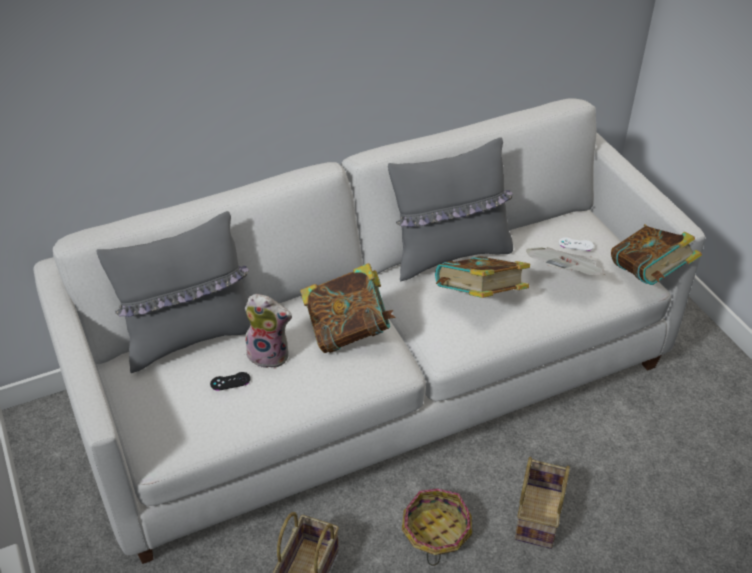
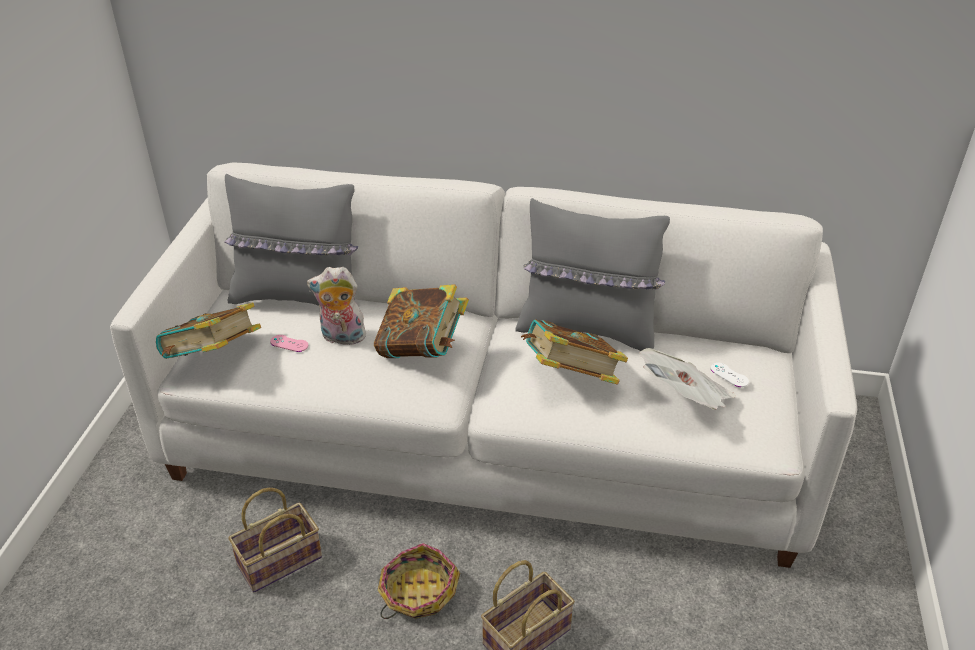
camera: 35 degrees right, 5 degrees down
black game controller [210,372,251,391] -> pink game controller [270,335,308,352]
plush toy [244,294,292,369] -> plush toy turned 135 degrees clockwise [307,267,368,348]
book [611,224,702,285] -> book moved to [156,302,261,359]

